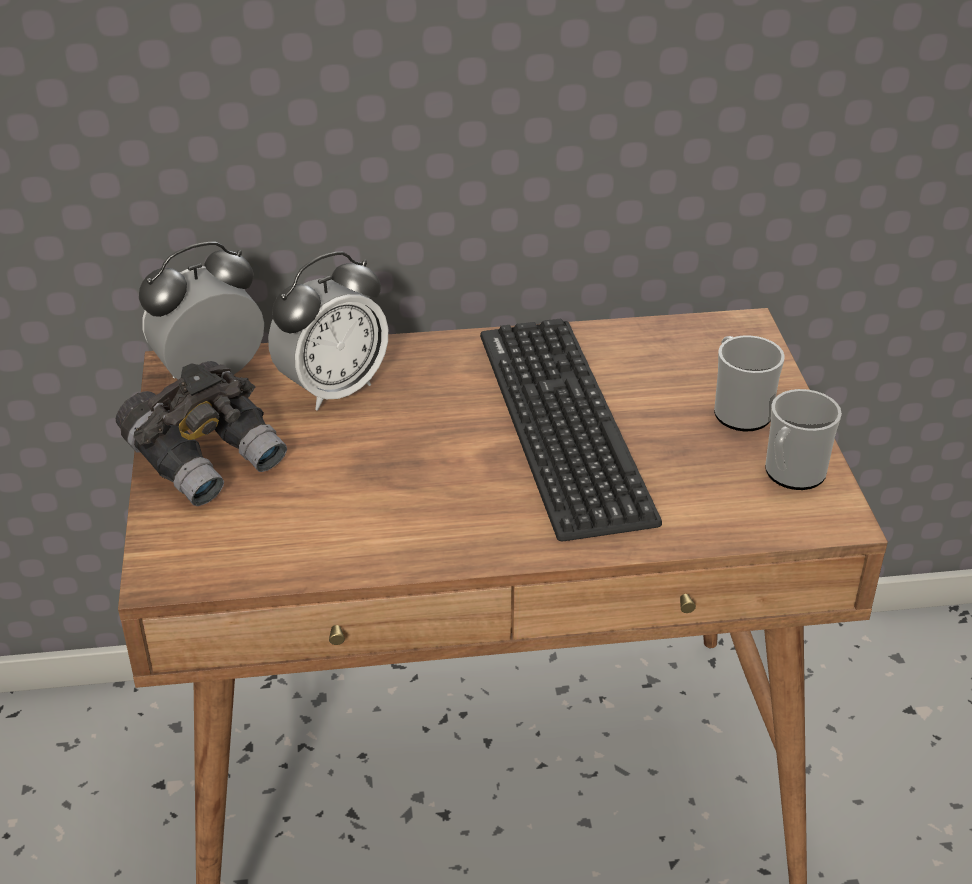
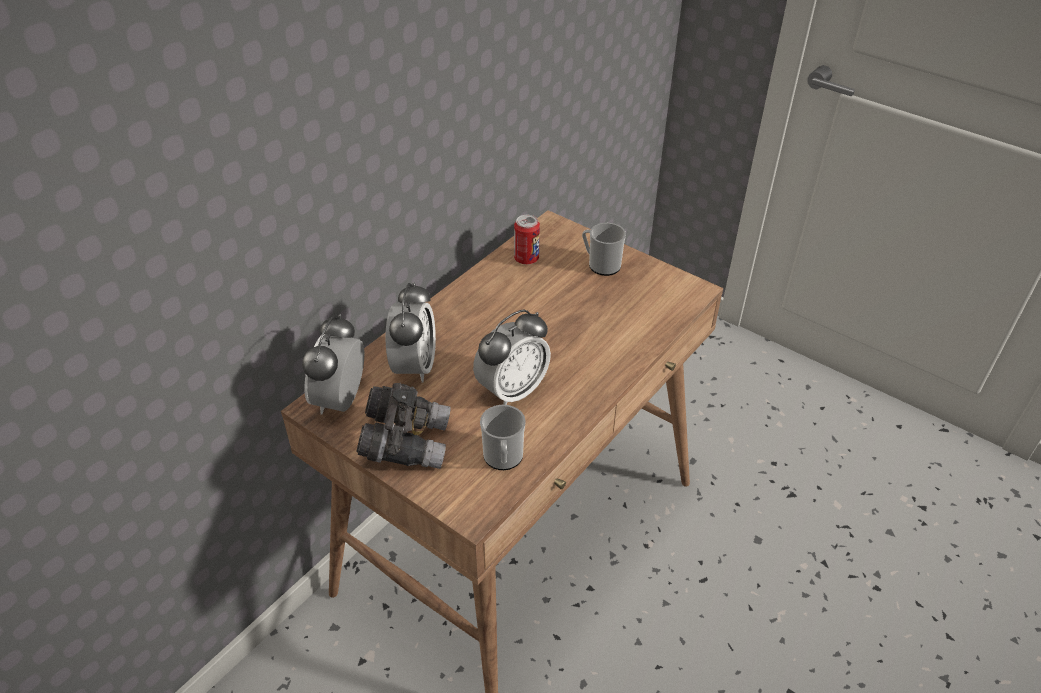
camera: 45 degrees left, 5 degrees up
keyboard [480,319,662,541] -> none
mug [765,389,842,490] -> mug moved to [480,405,526,470]
none -> alarm clock [473,309,551,405]
none -> can [514,215,540,265]

